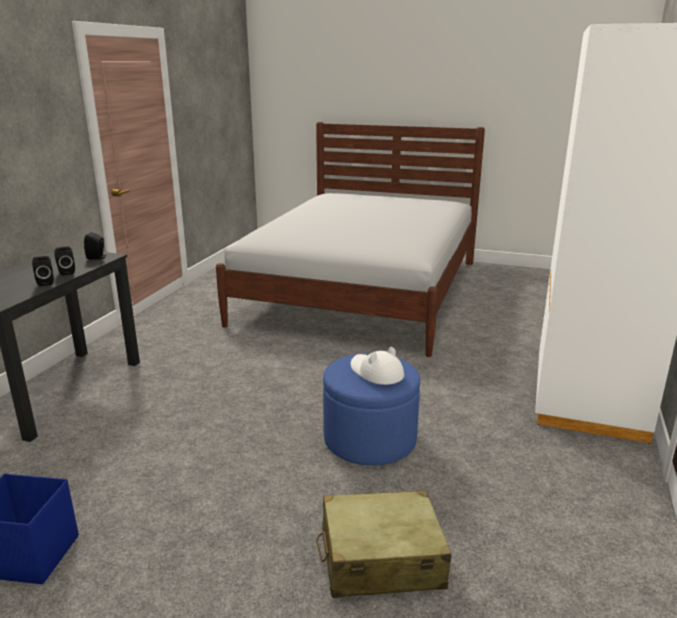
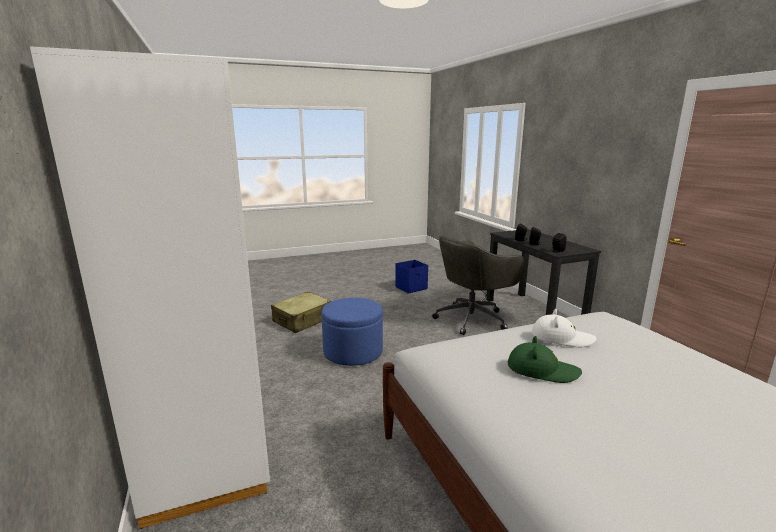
camera: 140 degrees right, 5 degrees down
white hat [351,347,404,385] -> white hat moved to [532,309,597,347]
none -> grey office chair [432,235,525,335]
none -> green hat [508,336,582,383]

